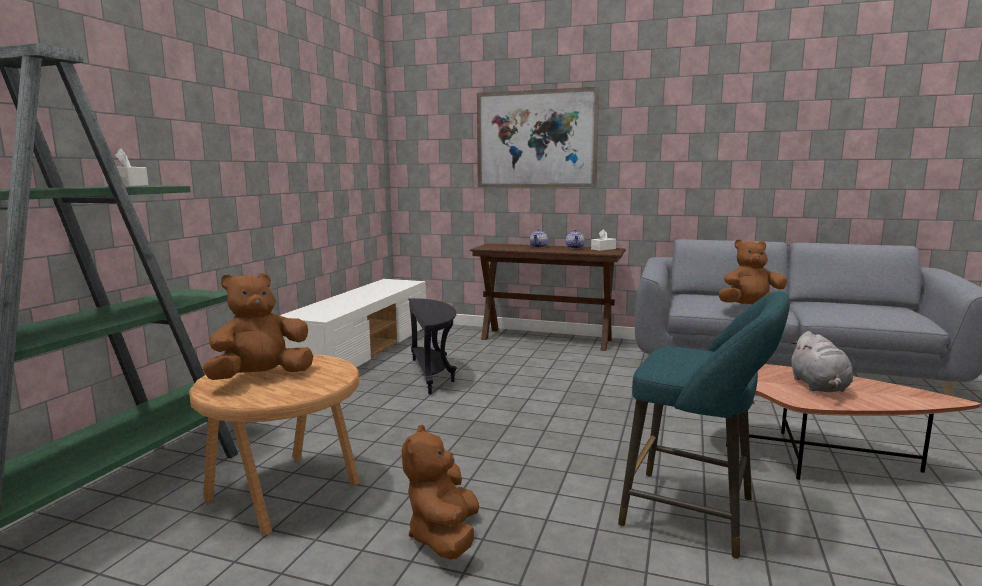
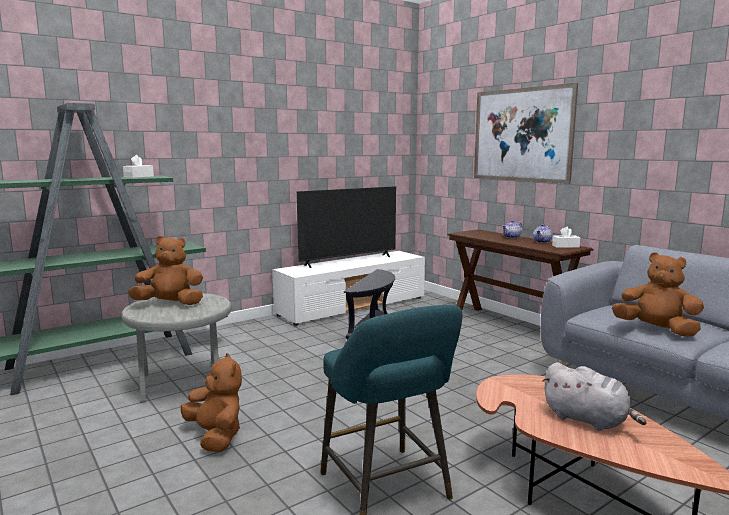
camera: 35 degrees right, 0 degrees up
brown side table [189,354,360,536] -> grey side table [121,293,231,401]
brown plush toy [401,424,479,559] -> brown plush toy turned 105 degrees clockwise [181,353,242,452]
grey plush toy [790,331,853,392] -> grey plush toy turned 90 degrees counterclockwise [542,362,646,431]
none -> television [297,186,396,268]

